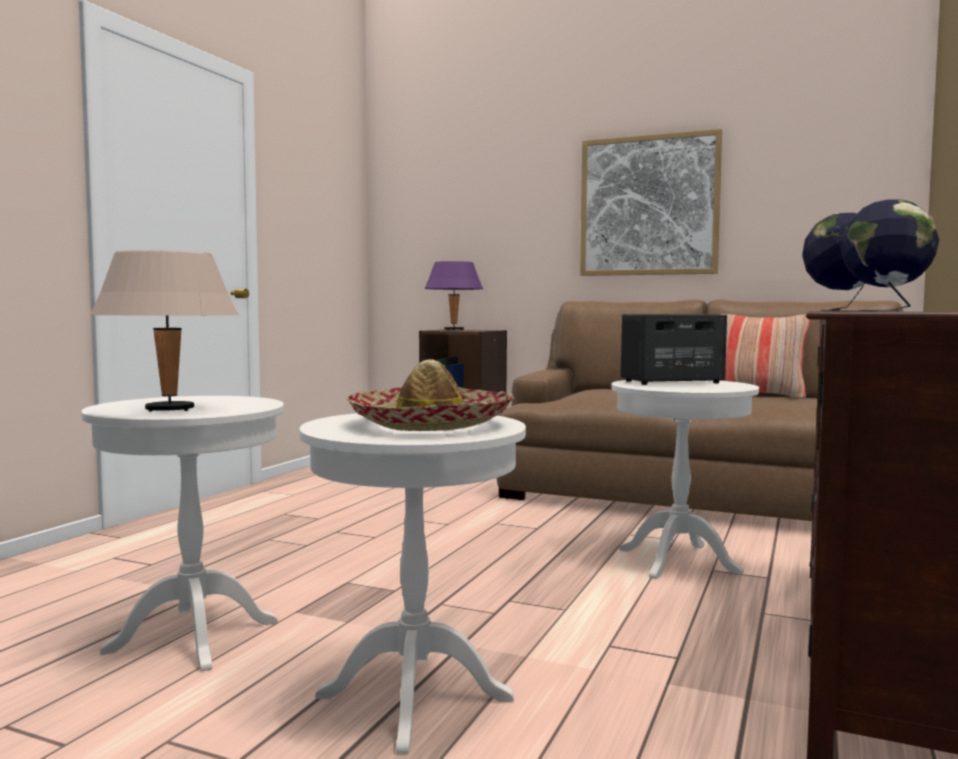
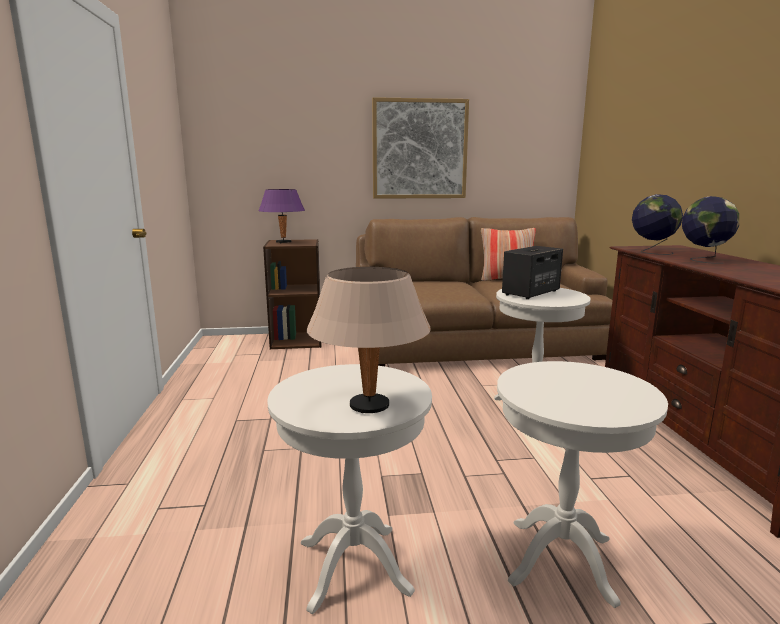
camera: 30 degrees left, 10 degrees up
hat [347,359,514,431] -> none

